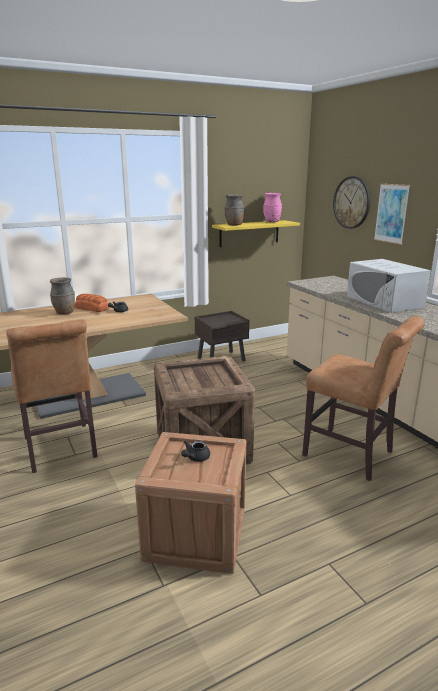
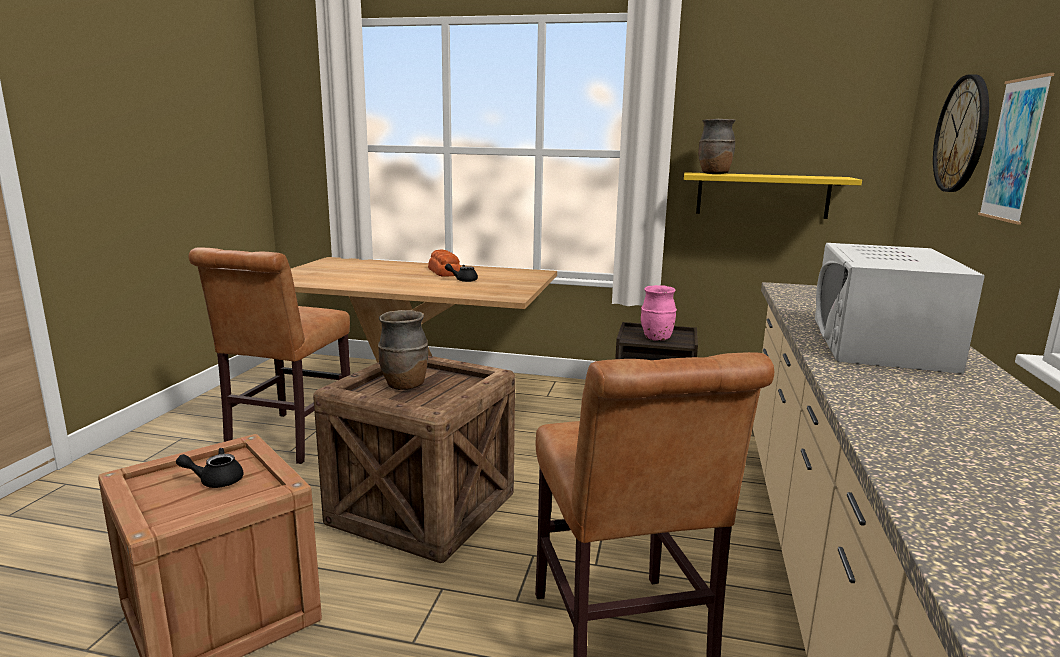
camera: 40 degrees right, 5 degrees down
brown vase [50,277,75,315] -> brown vase moved to [378,310,428,390]
pink vase [263,193,282,222] -> pink vase moved to [641,285,677,341]

